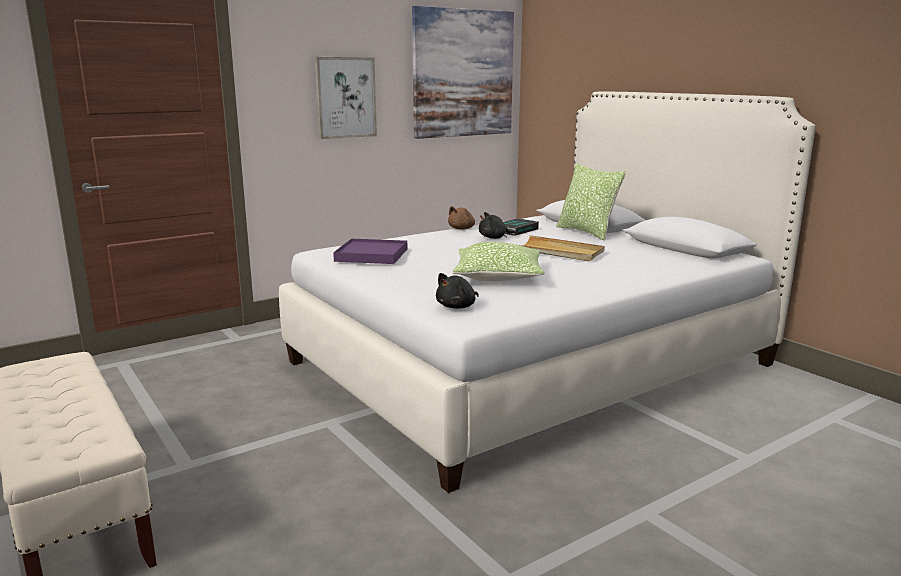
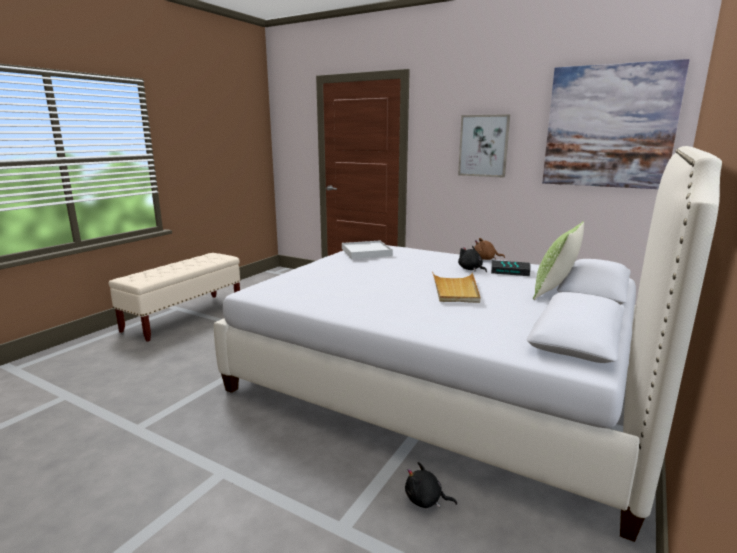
camera: 65 degrees right, 0 degrees up
purple tray [333,239,407,264] -> white tray [342,241,393,259]
black plush toy [436,273,479,309] -> black plush toy moved to [405,462,457,508]
pillow [452,242,545,281] -> none

